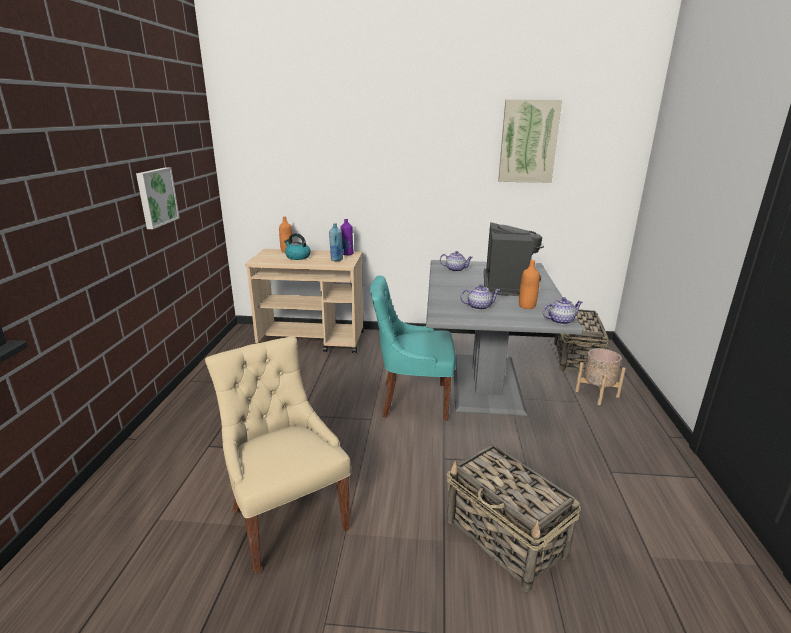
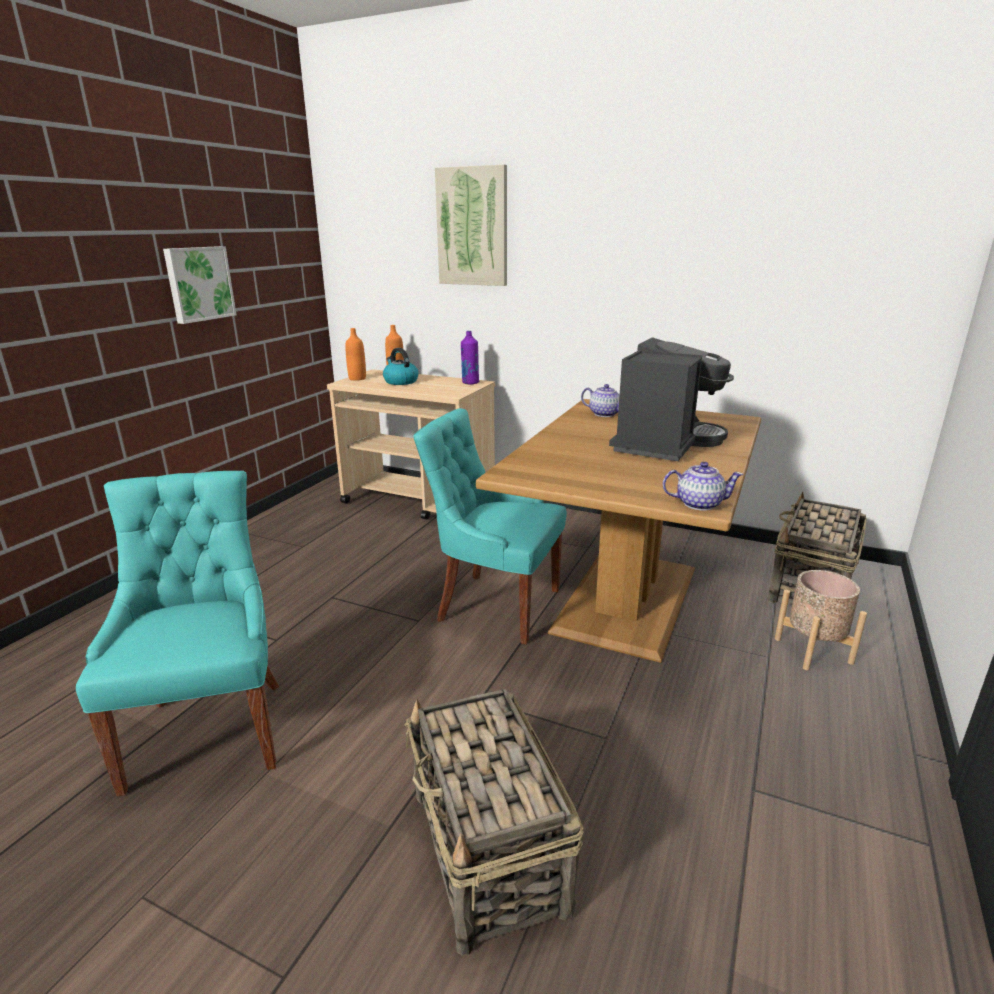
camera: 20 degrees right, 0 degrees up
beige chair [205,336,351,574] -> turquoise chair [76,471,279,796]
blue bottle [329,224,343,261] -> none
grey dining table [426,260,583,416] -> brown dining table [476,399,761,663]
teapot [460,284,500,310] -> none
picture [498,99,562,183] -> picture moved to [435,165,507,286]
orange bottle [519,260,540,309] -> orange bottle moved to [345,328,366,380]

